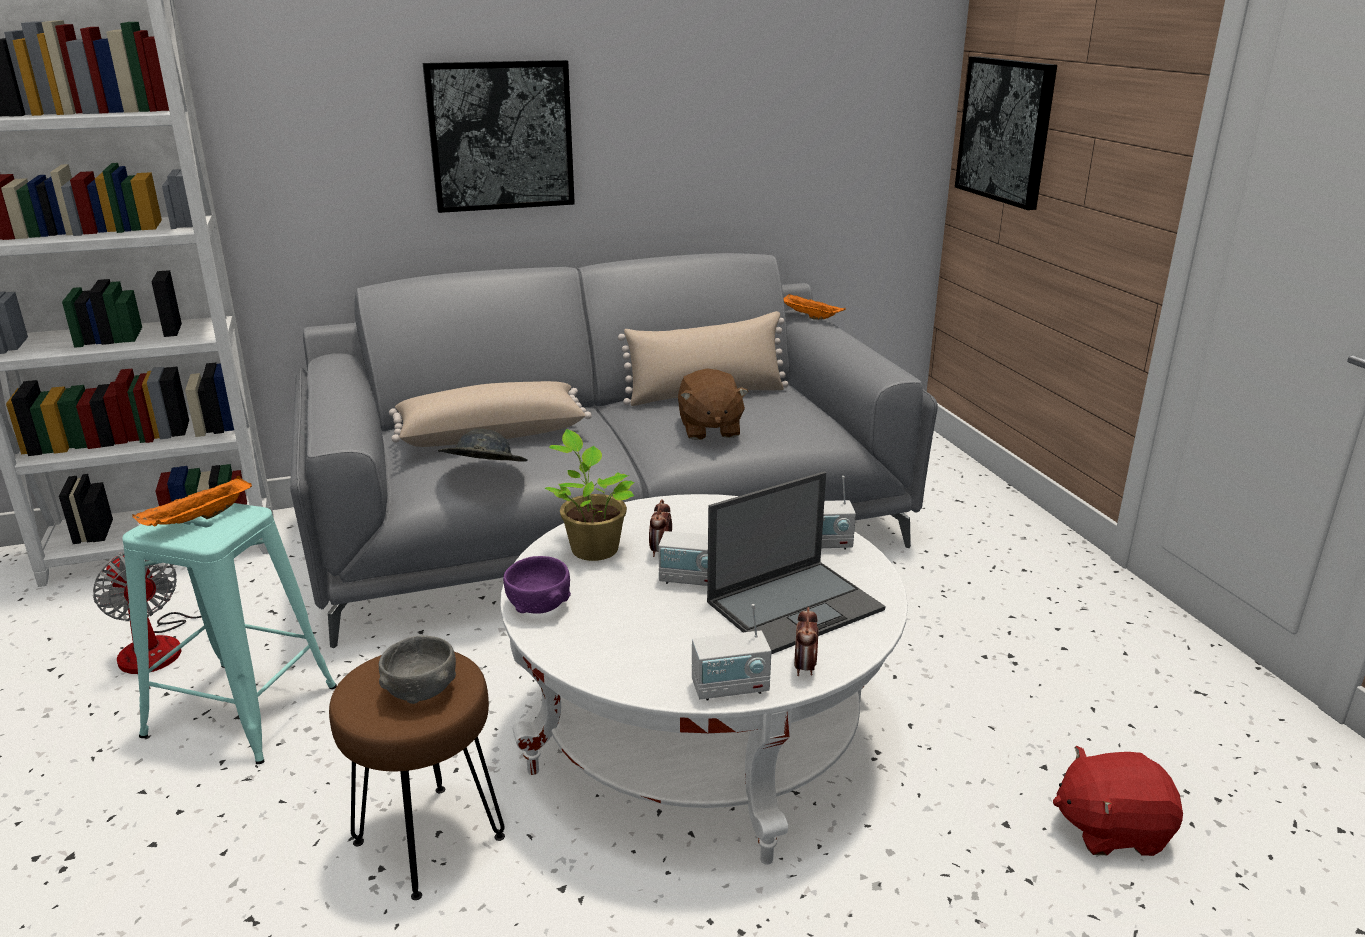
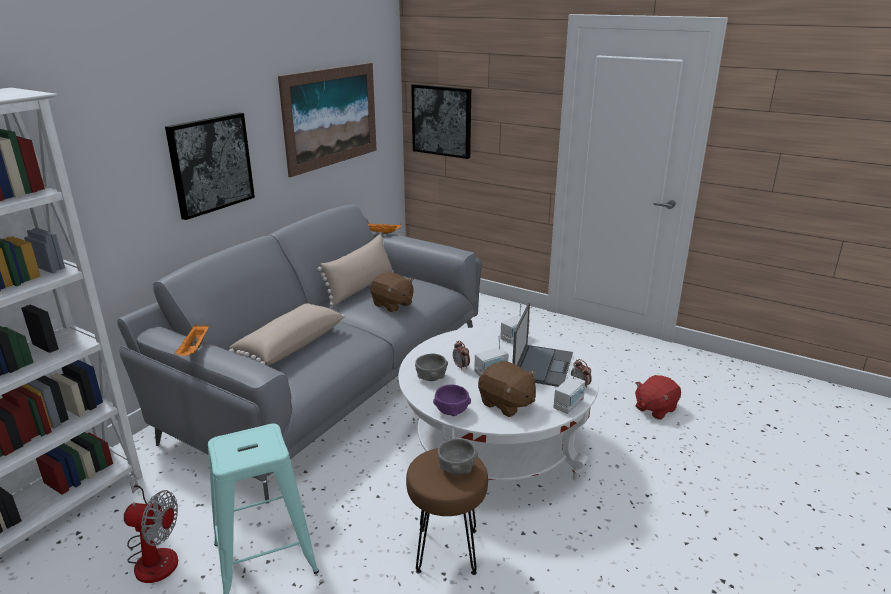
camera: 40 degrees left, 0 degrees up
orange tray [132,476,252,527] -> orange tray moved to [174,324,209,356]
grey hat [438,429,528,462] -> none
potted plant [545,429,635,561] -> grey bowl [415,354,448,381]
none -> picture [278,63,377,177]
none -> brown plush toy [478,361,536,417]

